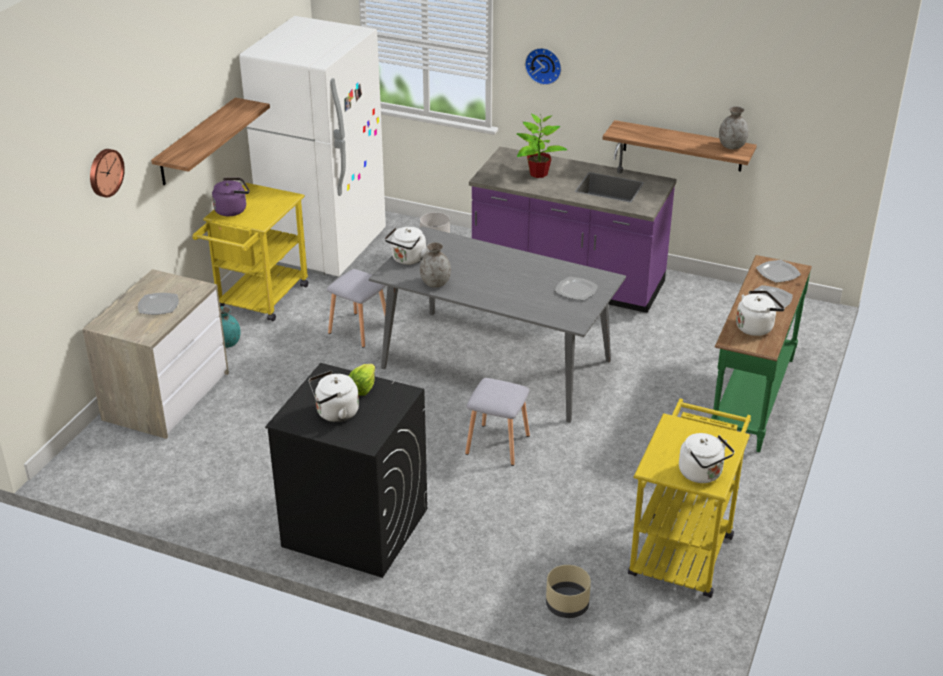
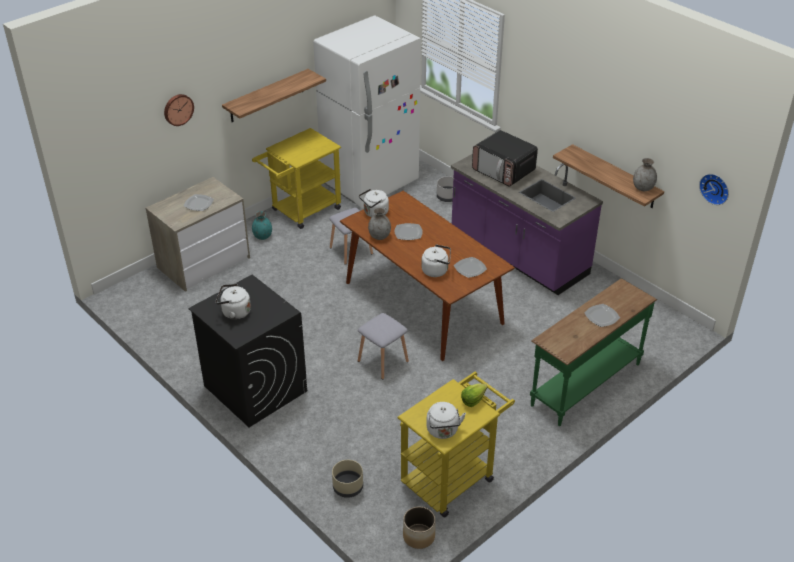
camera: 25 degrees right, 5 degrees up
purple kettle [212,178,249,216] -> none
lettuce [349,364,375,396] -> lettuce moved to [461,384,487,407]
grey dining table [369,226,626,423] -> brown dining table [340,191,515,361]
potted plant [517,114,567,178] -> microwave [472,130,538,186]
wall clock [525,48,562,85] -> wall clock moved to [699,174,729,205]
white kettle [736,290,785,336] -> white kettle moved to [421,244,451,277]
plate [756,260,801,283] -> plate moved to [395,223,423,240]
none -> planter [403,506,436,549]

